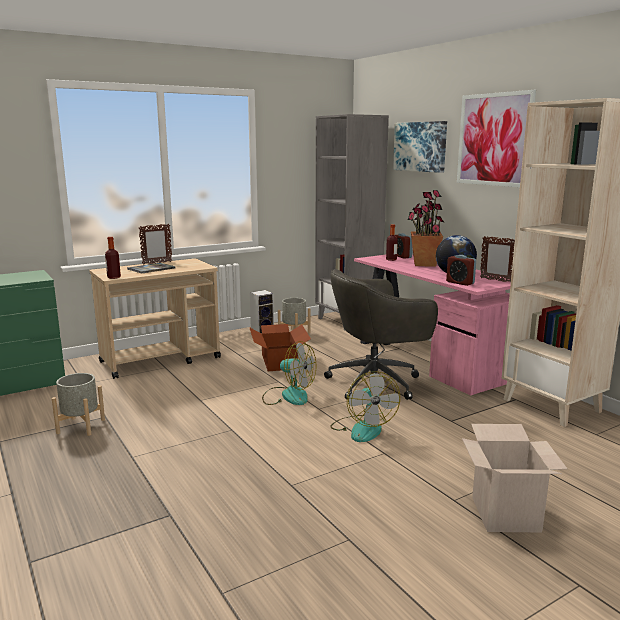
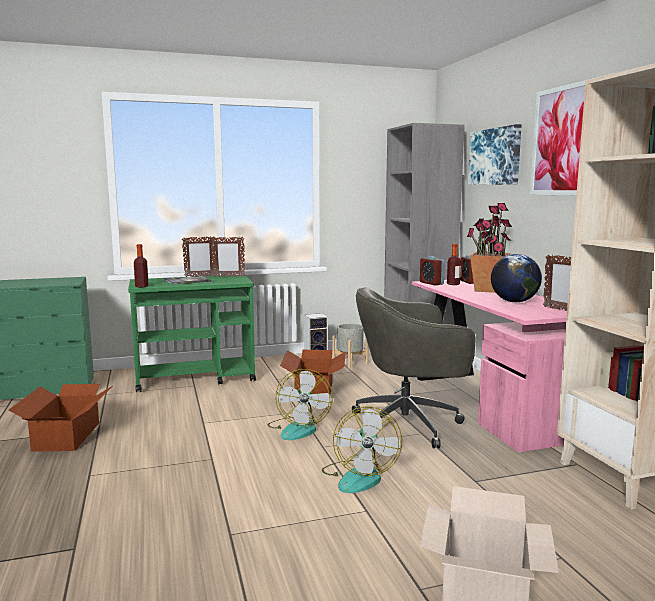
camera: 15 degrees right, 5 degrees down
grey planter [52,373,105,436] -> cardboard box [8,384,112,452]
beige cart [89,258,221,379] -> green cart [128,275,256,392]
fan [262,341,316,405] -> fan turned 45 degrees clockwise [267,369,333,440]
alarm clock [446,255,476,286] -> alarm clock moved to [420,256,445,285]
none -> picture frame [211,237,245,277]

